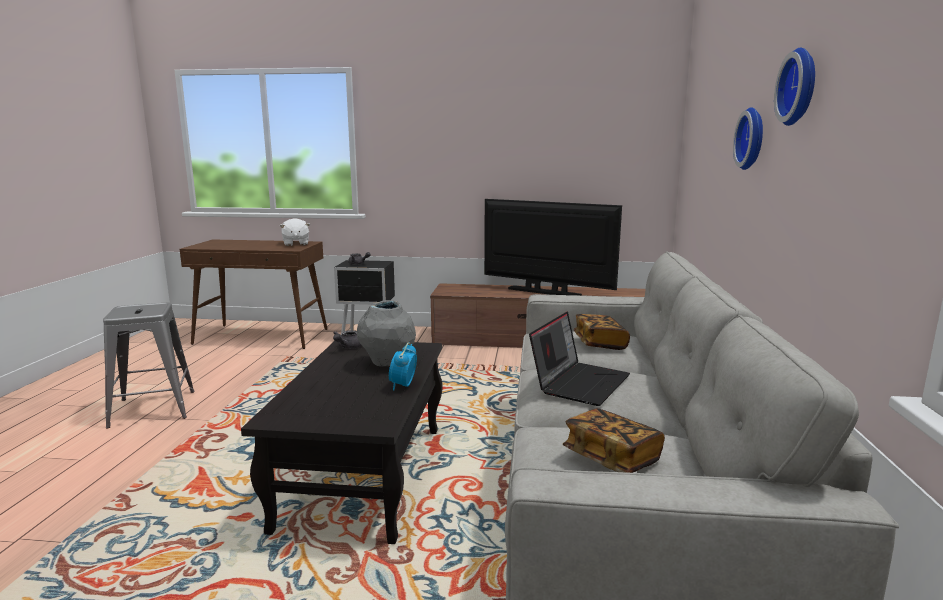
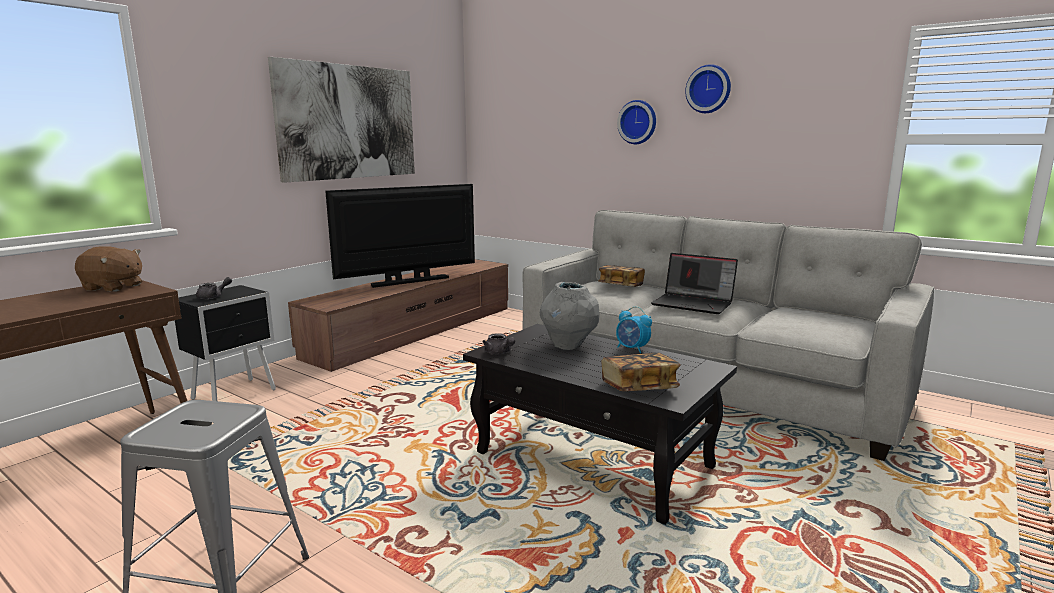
camera: 60 degrees left, 0 degrees up
white plush toy [280,218,310,246] -> brown plush toy [75,247,142,292]
laptop [529,311,630,406] -> laptop turned 150 degrees clockwise [651,253,738,314]
book [563,408,665,473] -> book moved to [601,353,681,391]
none -> picture [268,57,415,183]

